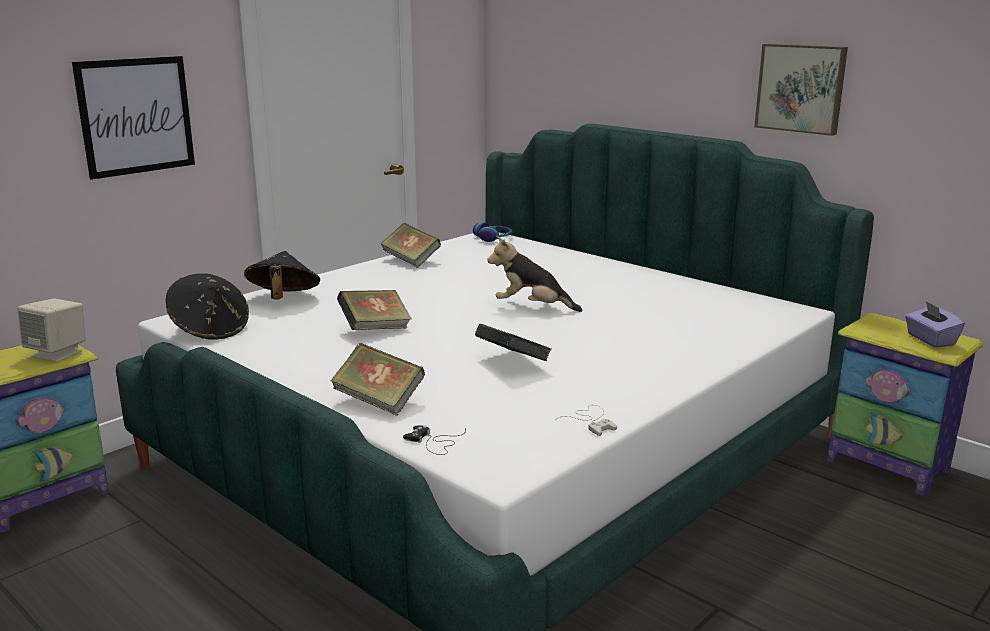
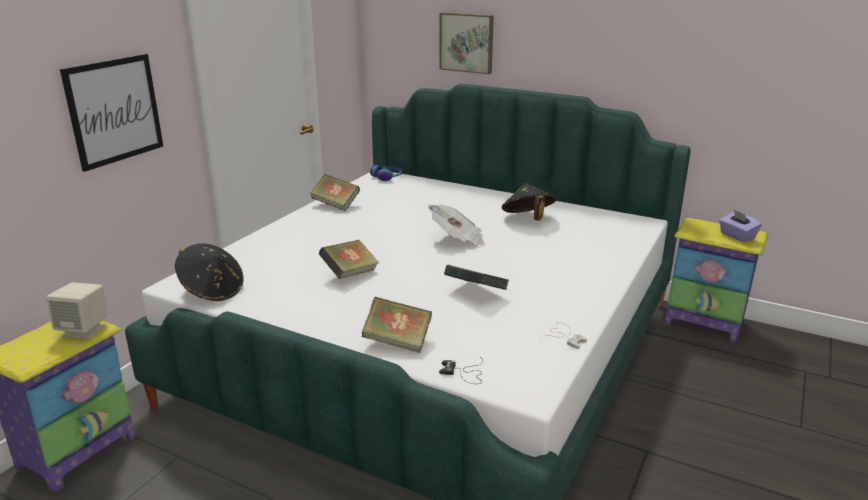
camera: 15 degrees left, 5 degrees up
black hat [244,251,320,300] -> black hat moved to [502,183,556,221]
plush toy [487,236,582,312] -> newspaper [428,204,485,246]
picture [754,44,848,136] -> picture moved to [439,12,494,74]

